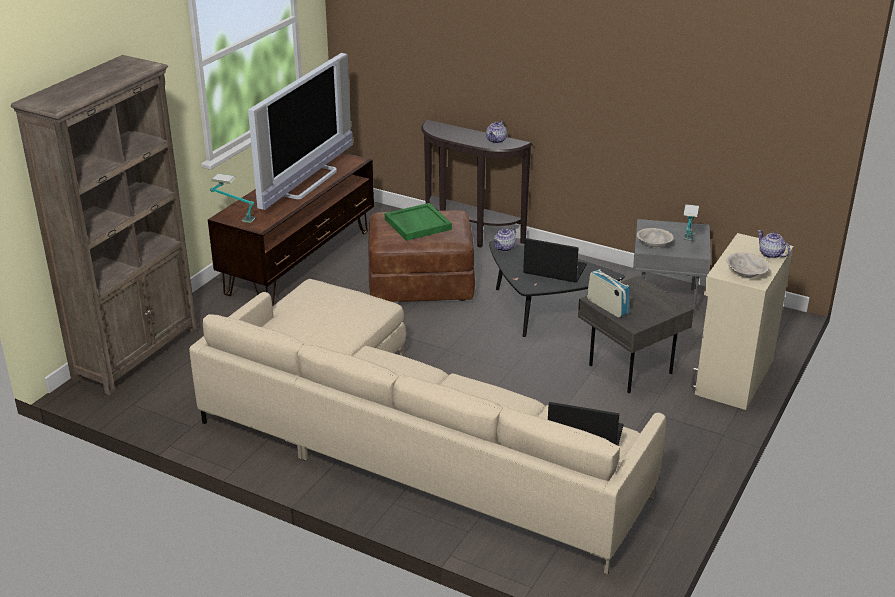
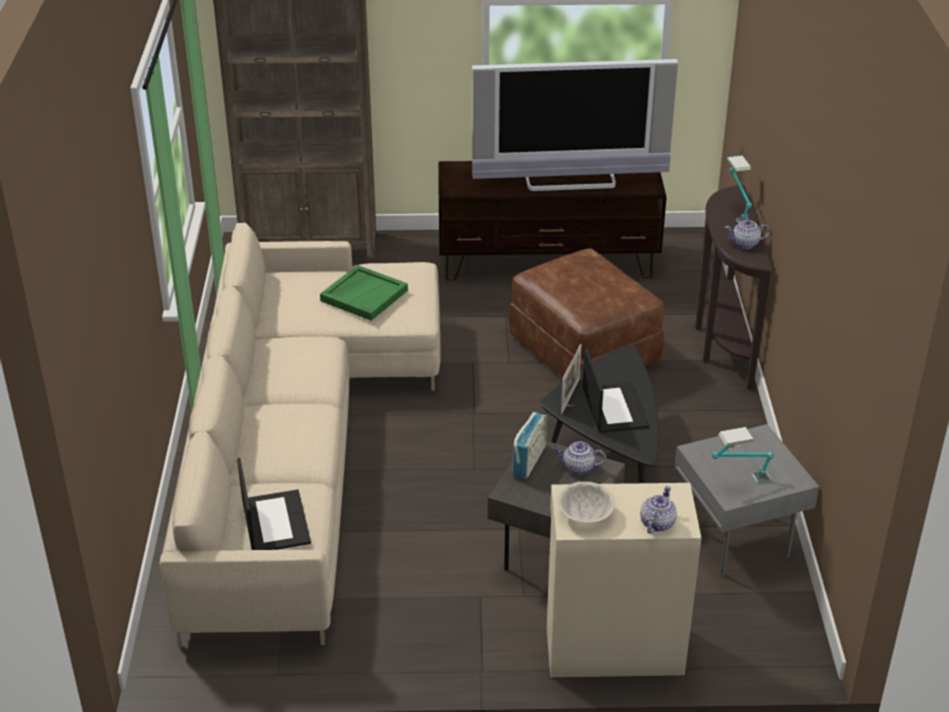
camera: 60 degrees right, 5 degrees up
table lamp [210,174,256,223] -> table lamp moved to [727,156,752,224]
green tray [385,203,452,241] -> green tray moved to [320,265,408,321]
teapot [493,227,516,251] -> teapot moved to [554,442,606,475]
beige bowl [637,228,674,248] -> none
none -> picture frame [561,344,581,414]

